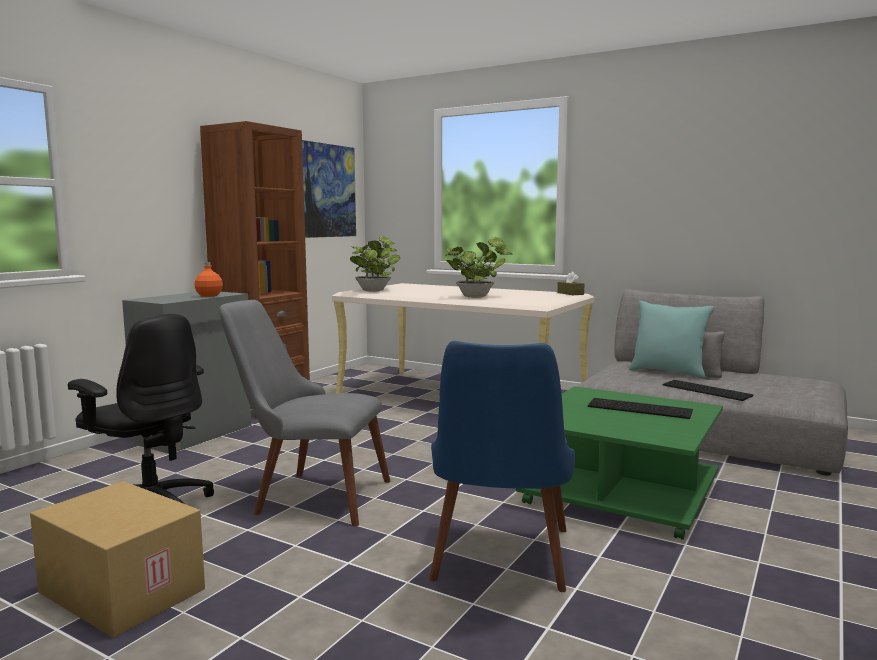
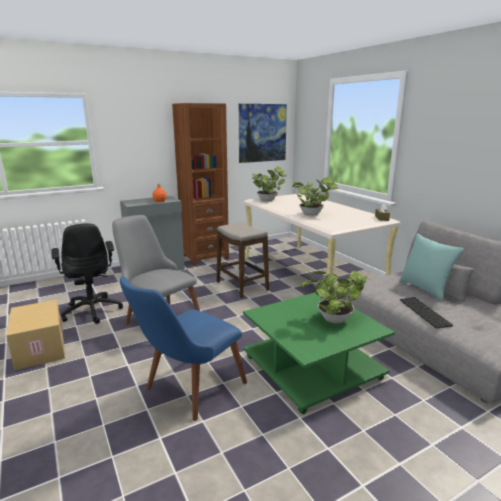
camera: 30 degrees right, 10 degrees up
keyboard [588,398,693,419] -> potted plant [301,271,367,323]
none -> stool [217,222,269,299]

